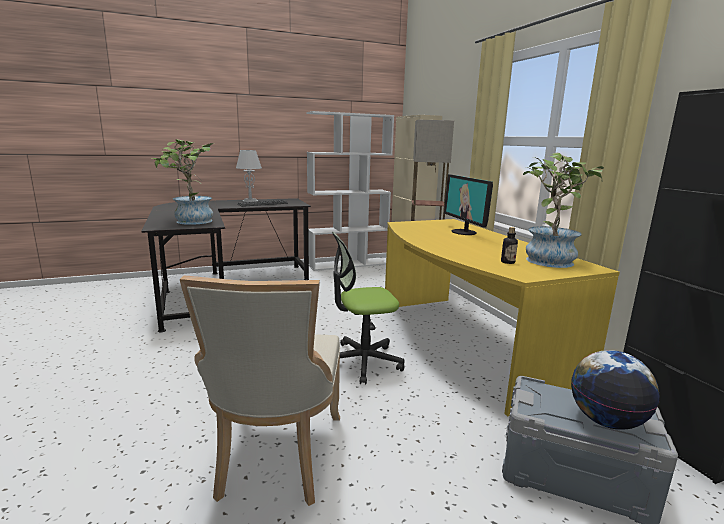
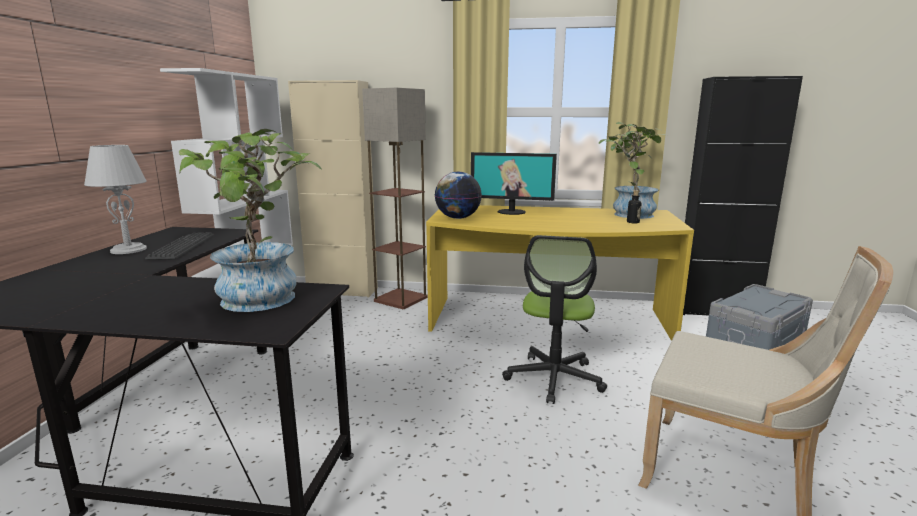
camera: 60 degrees left, 0 degrees up
globe [571,350,659,430] -> globe moved to [435,172,482,219]

